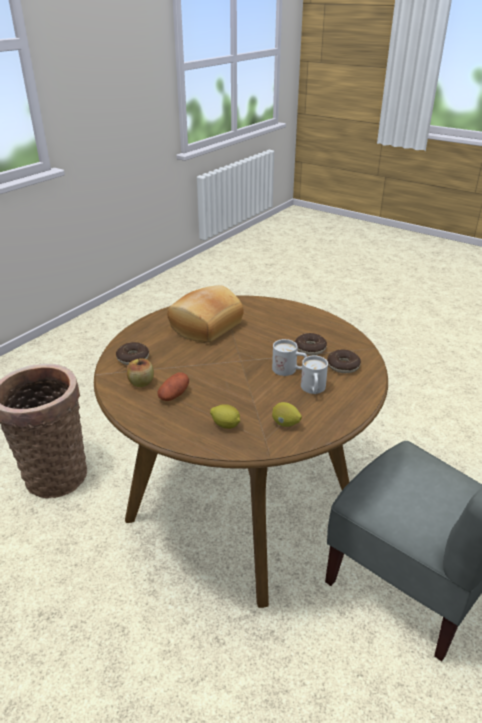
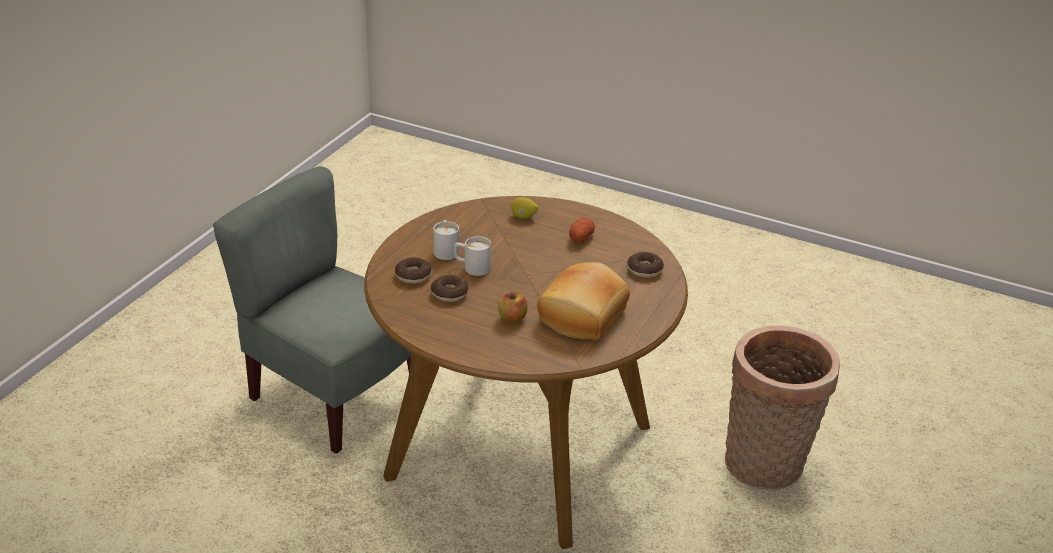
camera: 170 degrees right, 0 degrees up
apple [127,358,154,387] -> apple moved to [498,292,527,323]
lemon [272,402,302,427] -> none

